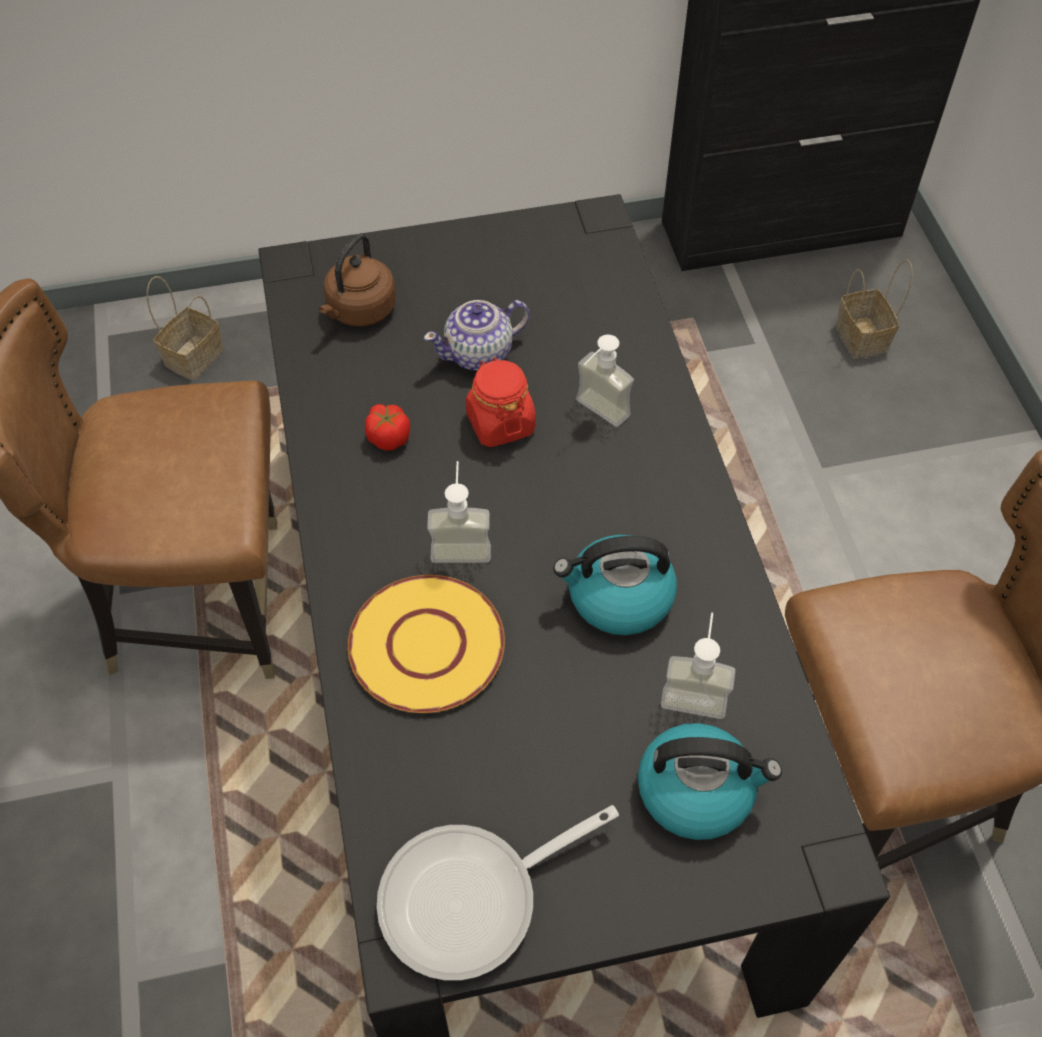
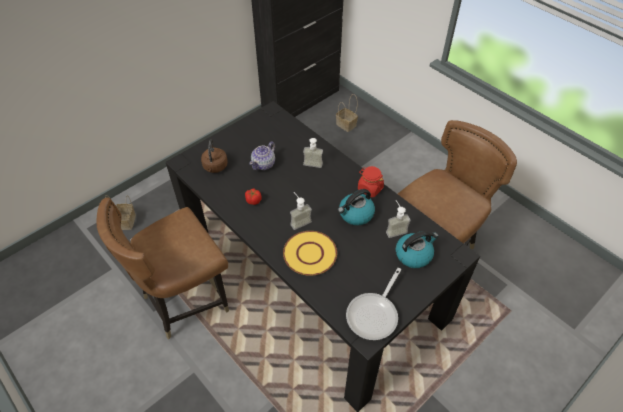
camera: 30 degrees left, 5 degrees down
red jar [465,357,536,447] -> red jar moved to [358,166,384,197]

